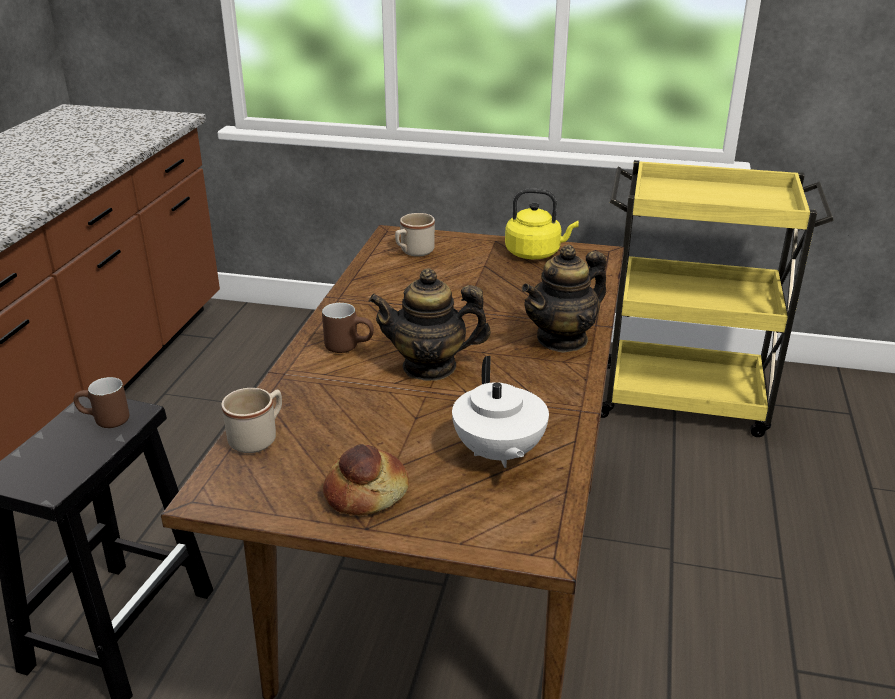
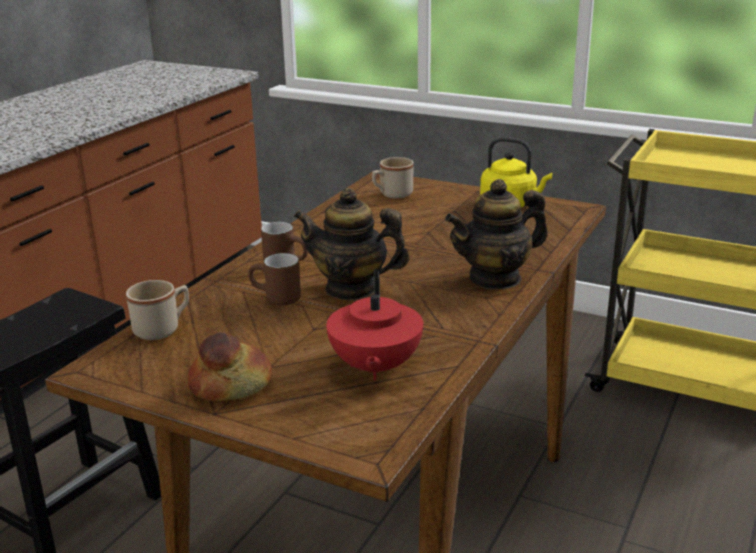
camera: 15 degrees right, 5 degrees down
brown mug [74,377,129,428] -> brown mug moved to [248,253,301,305]
white teapot [452,356,549,468] -> red teapot [326,270,423,380]

